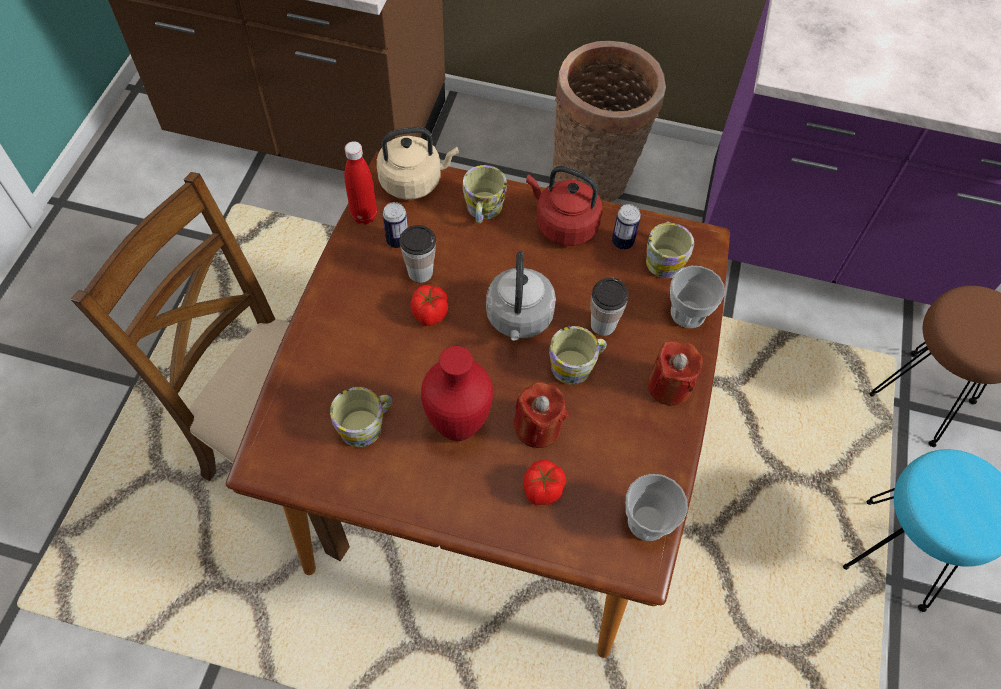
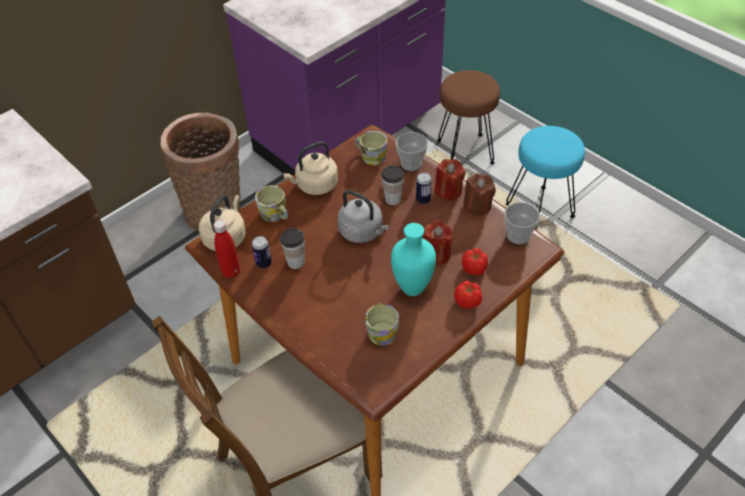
camera: 55 degrees left, 10 degrees down
tomato [411,285,448,326] -> tomato moved to [454,281,482,309]
red vase [421,346,493,441] -> turquoise vase [391,223,436,296]
red kettle [526,166,602,246] -> beige kettle [283,141,338,195]
mug [549,326,607,385] -> none
can [612,204,641,249] -> can moved to [416,172,432,204]
none -> brown candle [463,173,496,216]

